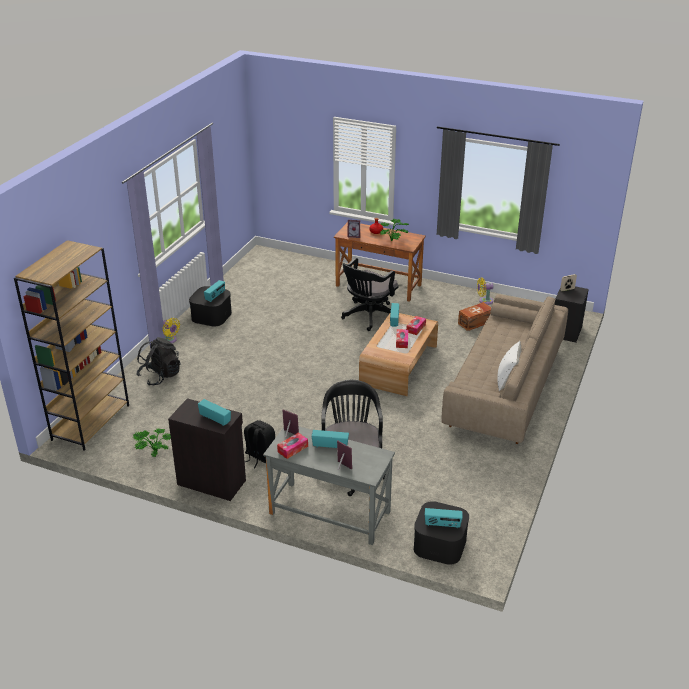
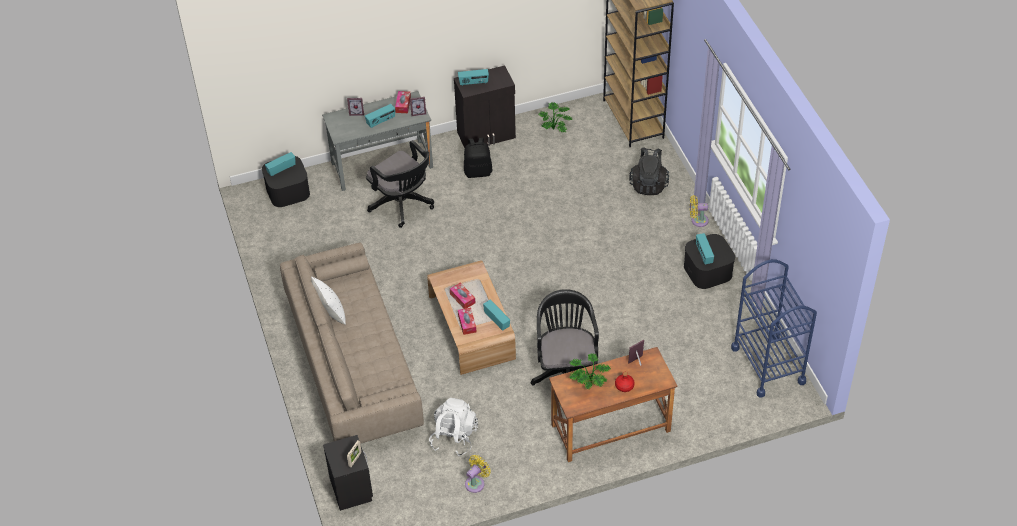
camera: 140 degrees right, 15 degrees up
brown storage box [458,302,491,331] -> white backpack [429,398,478,456]
none -> blue cart [731,259,817,398]

